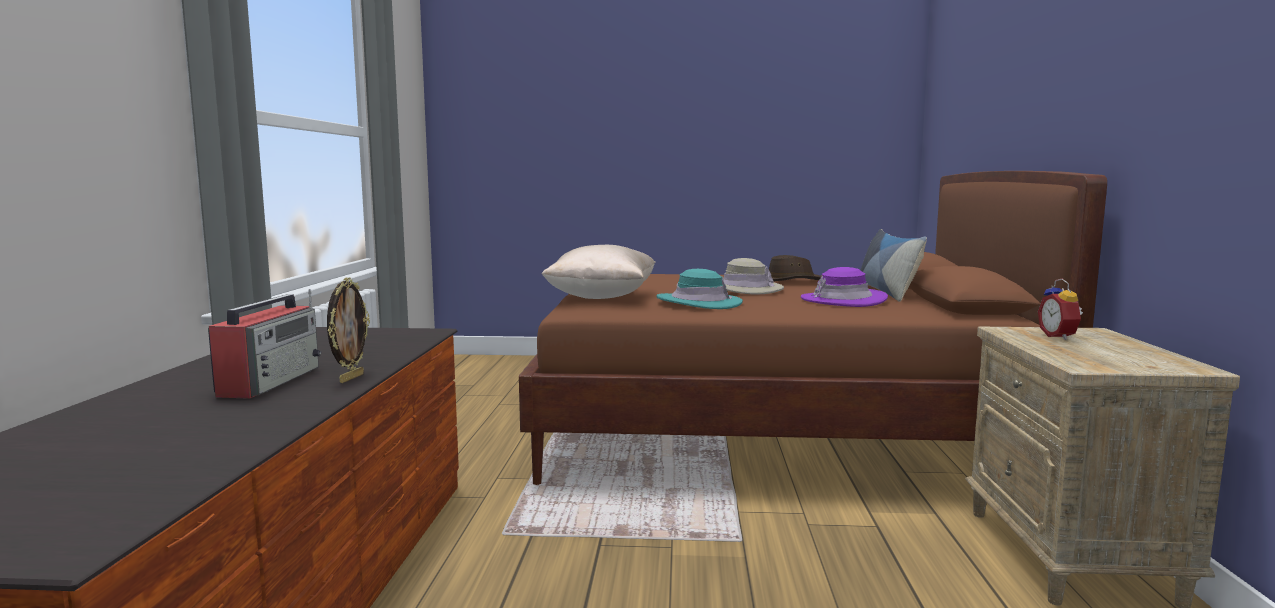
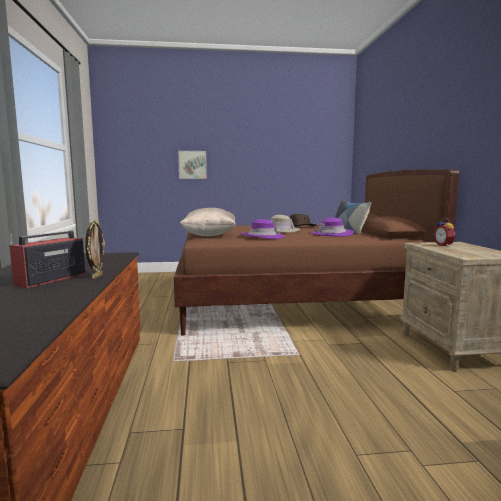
camera: 10 degrees left, 0 degrees up
radio [208,289,321,399] -> radio turned 150 degrees counterclockwise [9,231,85,288]
turquoise hat [656,269,743,309] -> purple hat [240,219,285,239]
none -> picture [178,151,207,179]

